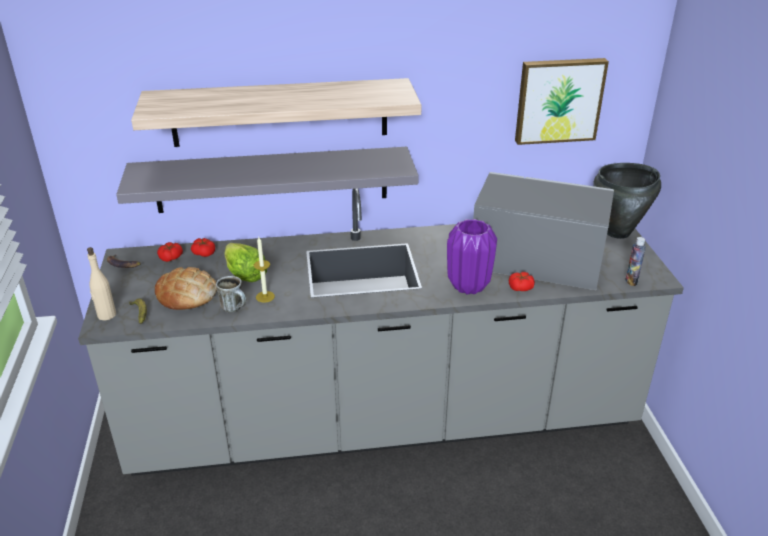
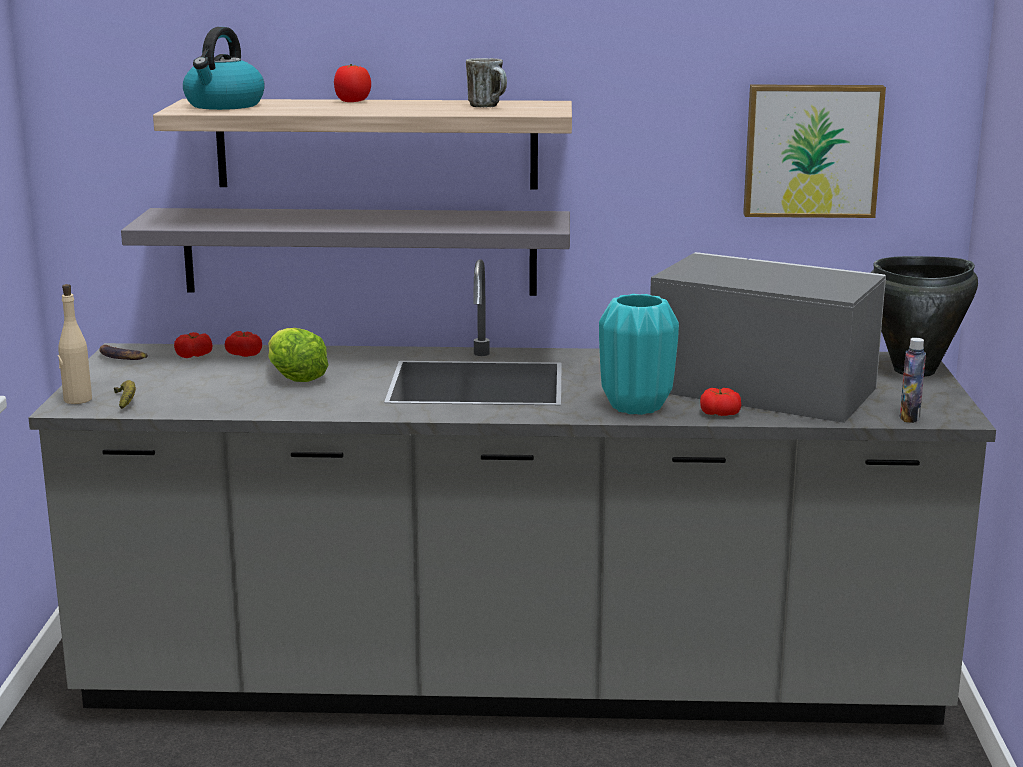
camera: 10 degrees right, 15 degrees down
bread [155,267,217,310] -> none
mug [216,276,246,313] -> mug moved to [466,58,507,107]
candle [254,237,275,303] -> none
purple vase [447,219,497,294] -> turquoise vase [599,294,679,415]
none -> kettle [183,27,265,110]
none -> tomato [334,64,371,102]

